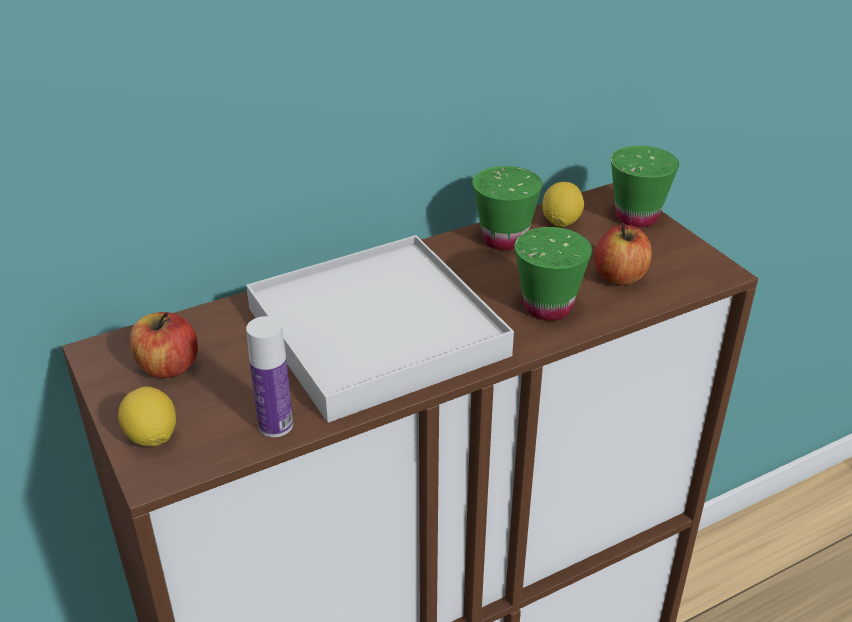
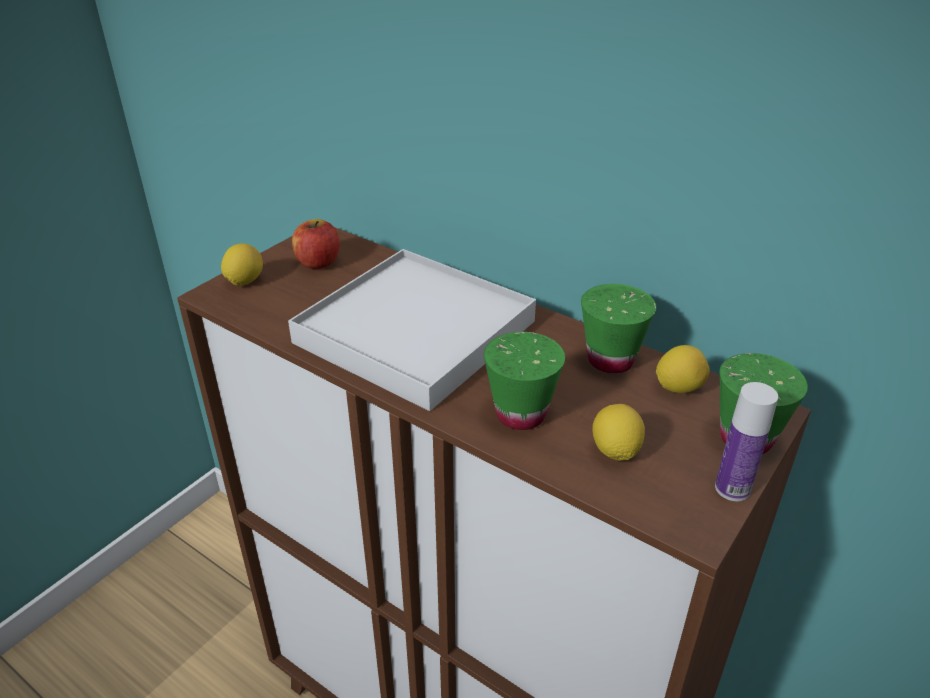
camera: 65 degrees right, 0 degrees up
bottle [246,316,293,437] -> bottle moved to [715,382,778,501]
apple [594,224,652,285] -> lemon [592,404,645,461]

